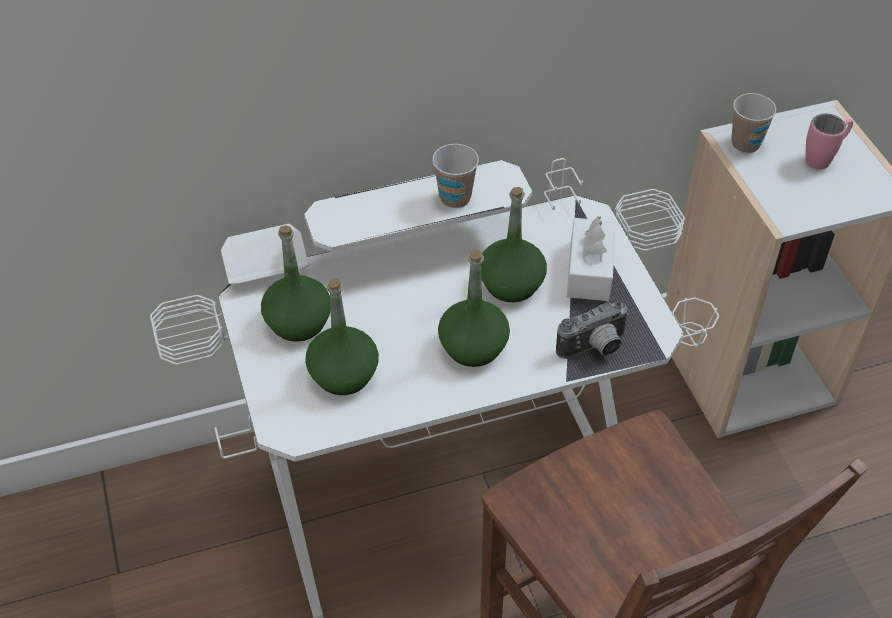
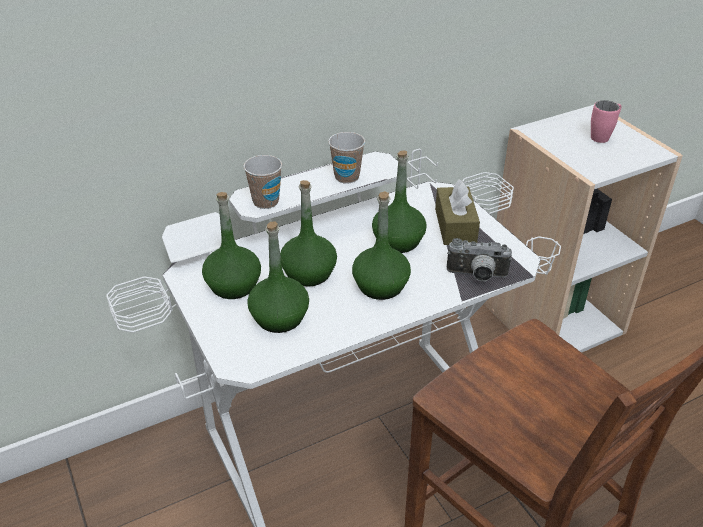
camera: 10 degrees left, 10 degrees down
camera [556,301,629,359] -> camera turned 45 degrees clockwise [447,238,512,281]
white tissue box [567,216,616,301] -> brown tissue box [435,179,480,245]
cup [731,93,776,153] -> cup moved to [243,155,282,209]
none -> green bottle [280,180,337,287]

